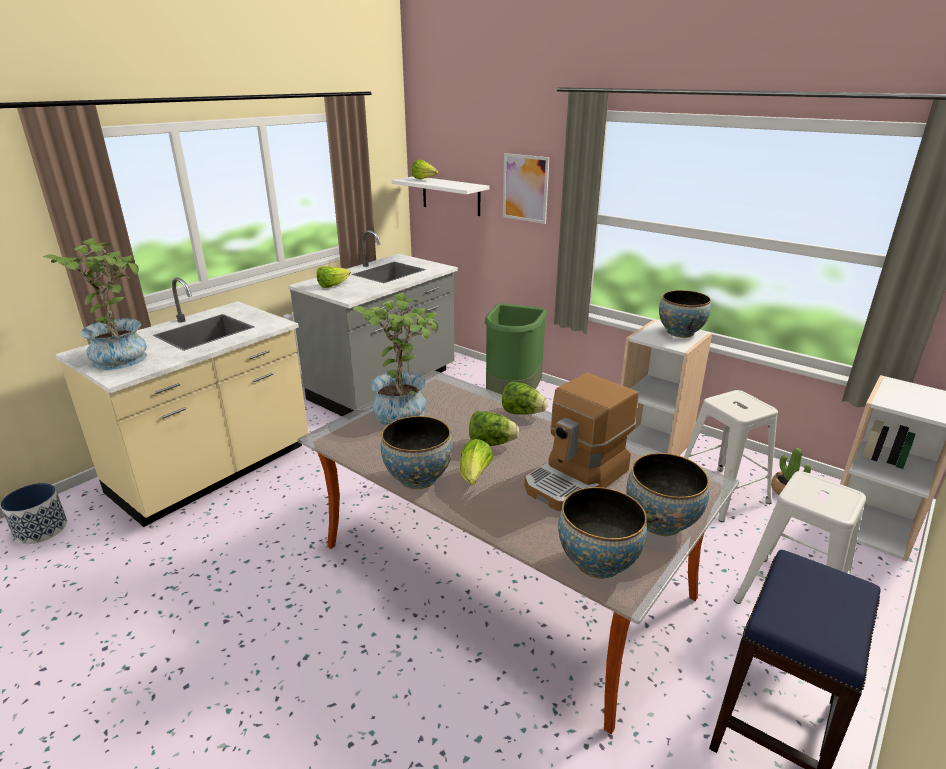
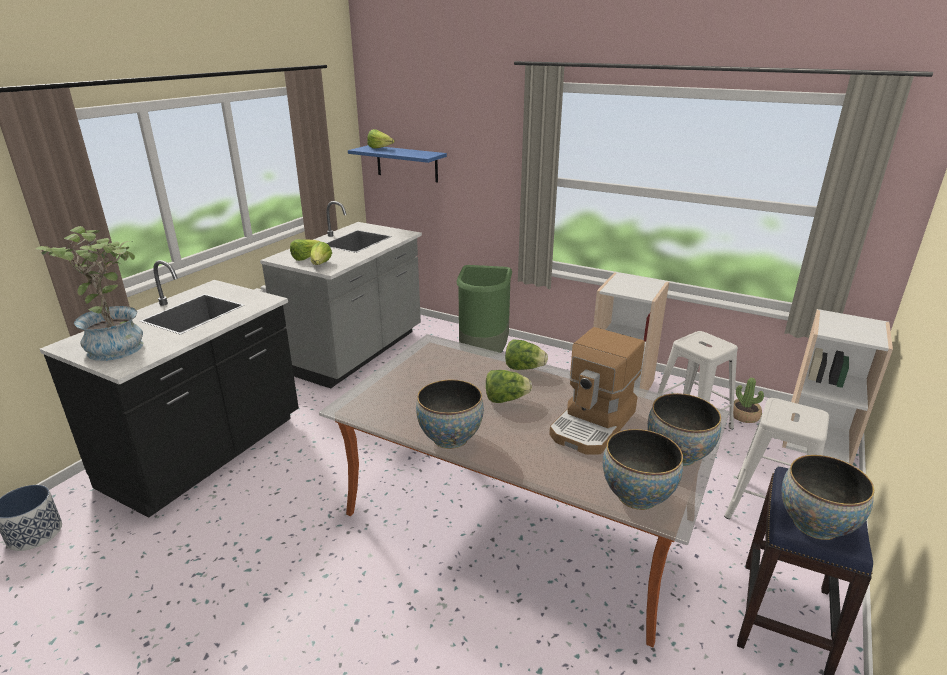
camera: 10 degrees left, 0 degrees up
beige counter [55,277,308,527] -> black counter [40,260,299,518]
potted plant [352,292,438,425] -> none
white shelf [392,177,490,216] -> blue shelf [348,145,447,183]
lettuce [460,439,493,485] -> lettuce moved to [310,242,332,265]
picture [503,153,549,224] -> none
bowl [659,290,711,338] -> bowl moved to [782,455,875,540]

